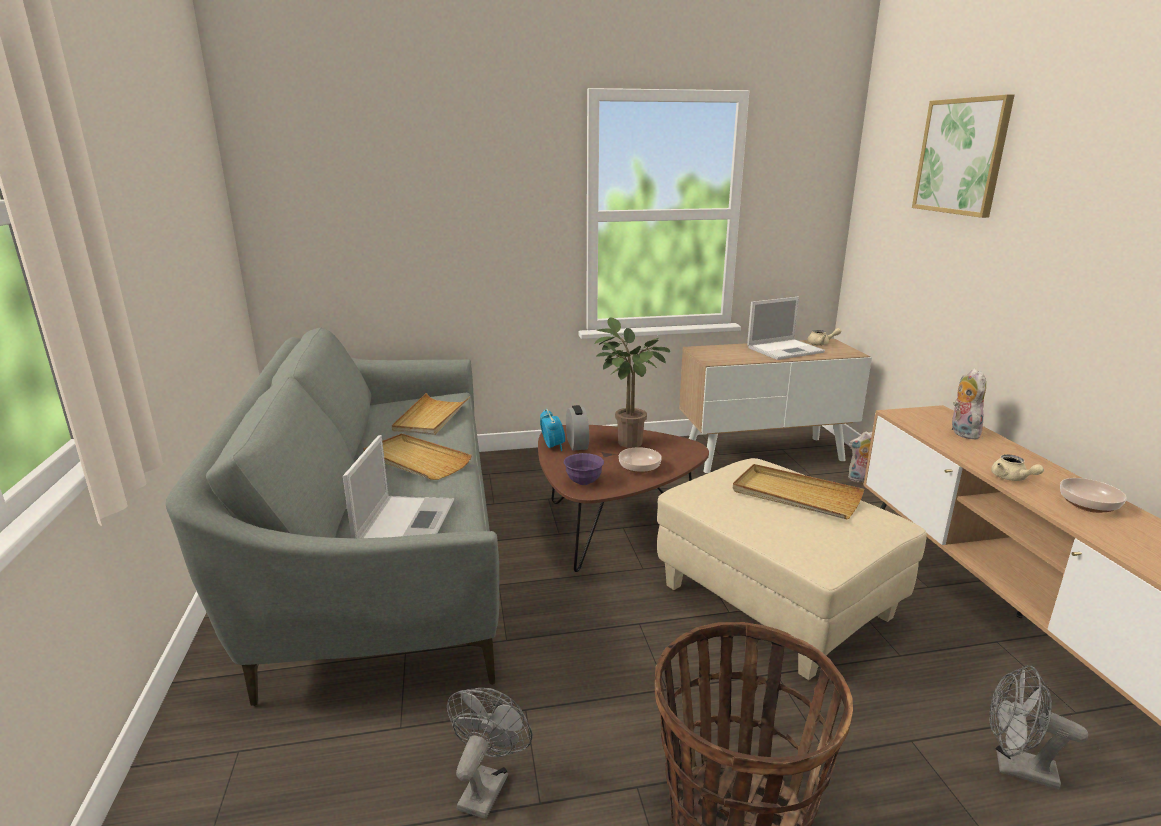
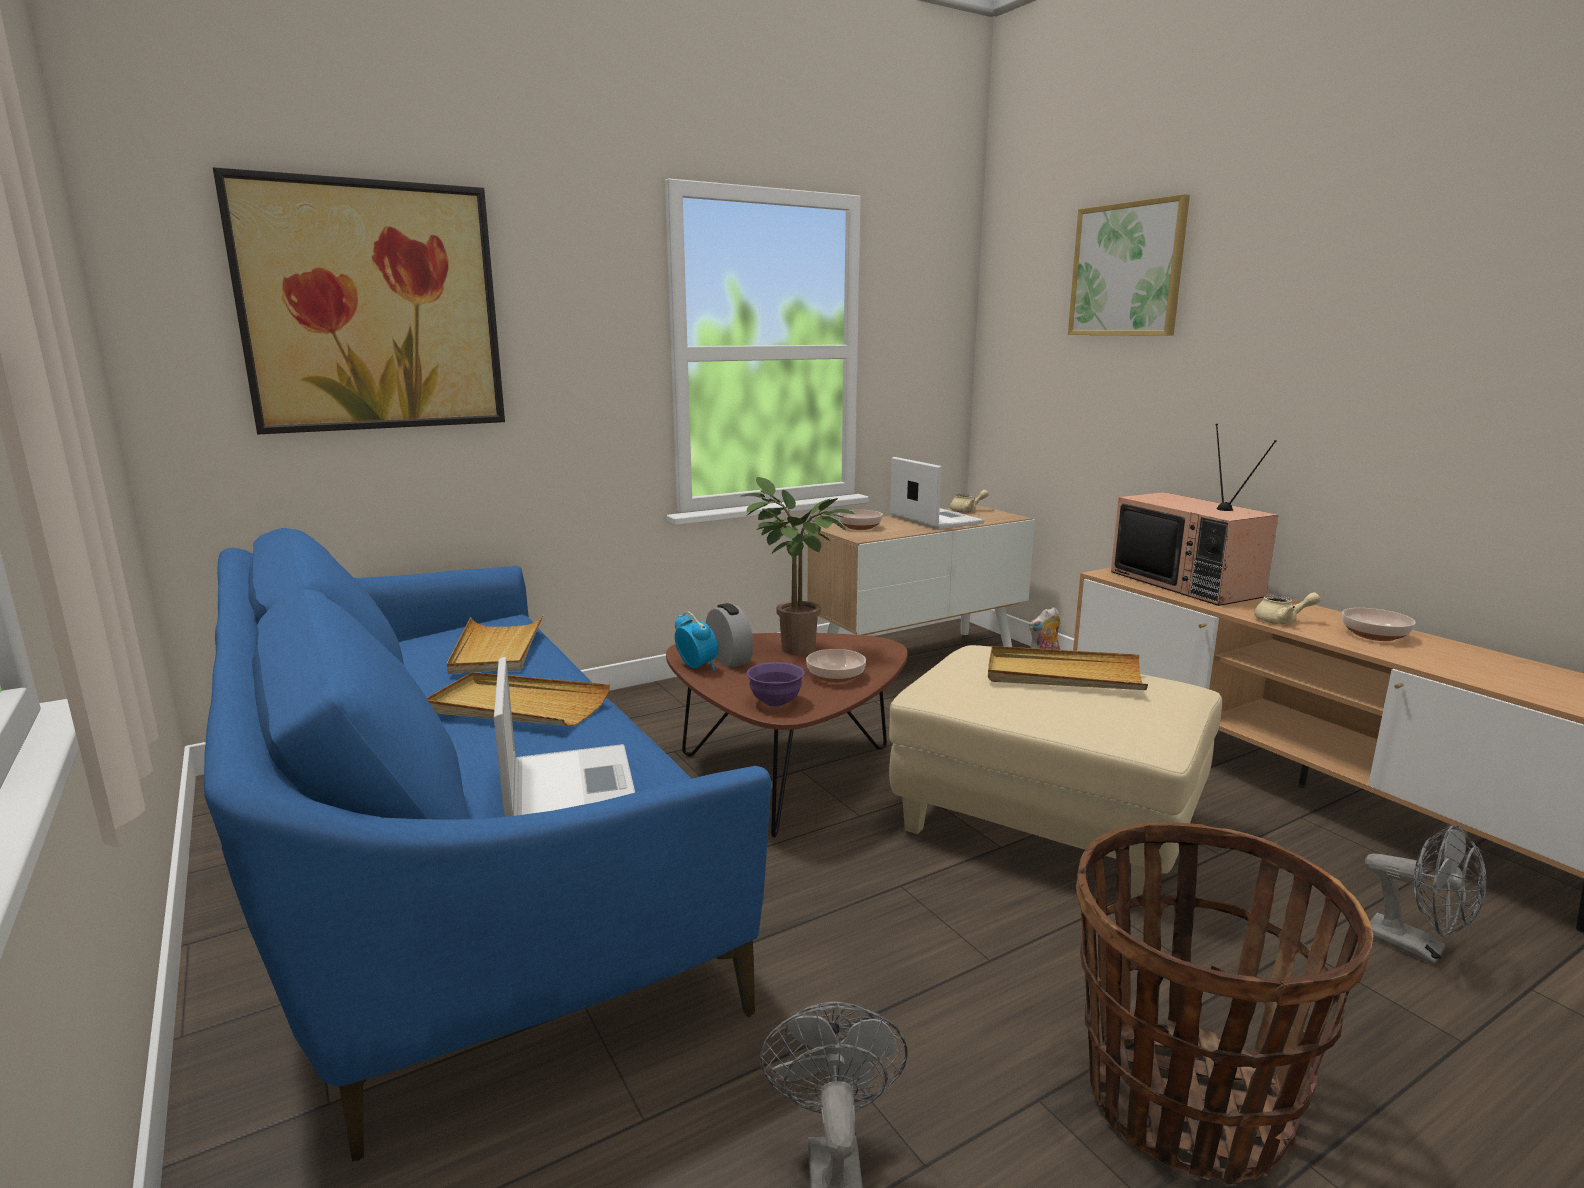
camera: 20 degrees left, 5 degrees down
grey sofa [166,328,499,706] -> blue sofa [204,528,771,1162]
laptop [747,297,825,360] -> laptop turned 75 degrees counterclockwise [890,457,984,530]
plush toy [951,368,986,439] -> television [1111,424,1279,606]
grey fan [989,666,1088,789] -> grey fan turned 135 degrees counterclockwise [1365,825,1486,965]
beige teapot [991,454,1044,481] -> beige teapot turned 45 degrees counterclockwise [1254,592,1320,624]
none -> picture [213,167,505,434]
none -> bowl [838,510,883,530]

